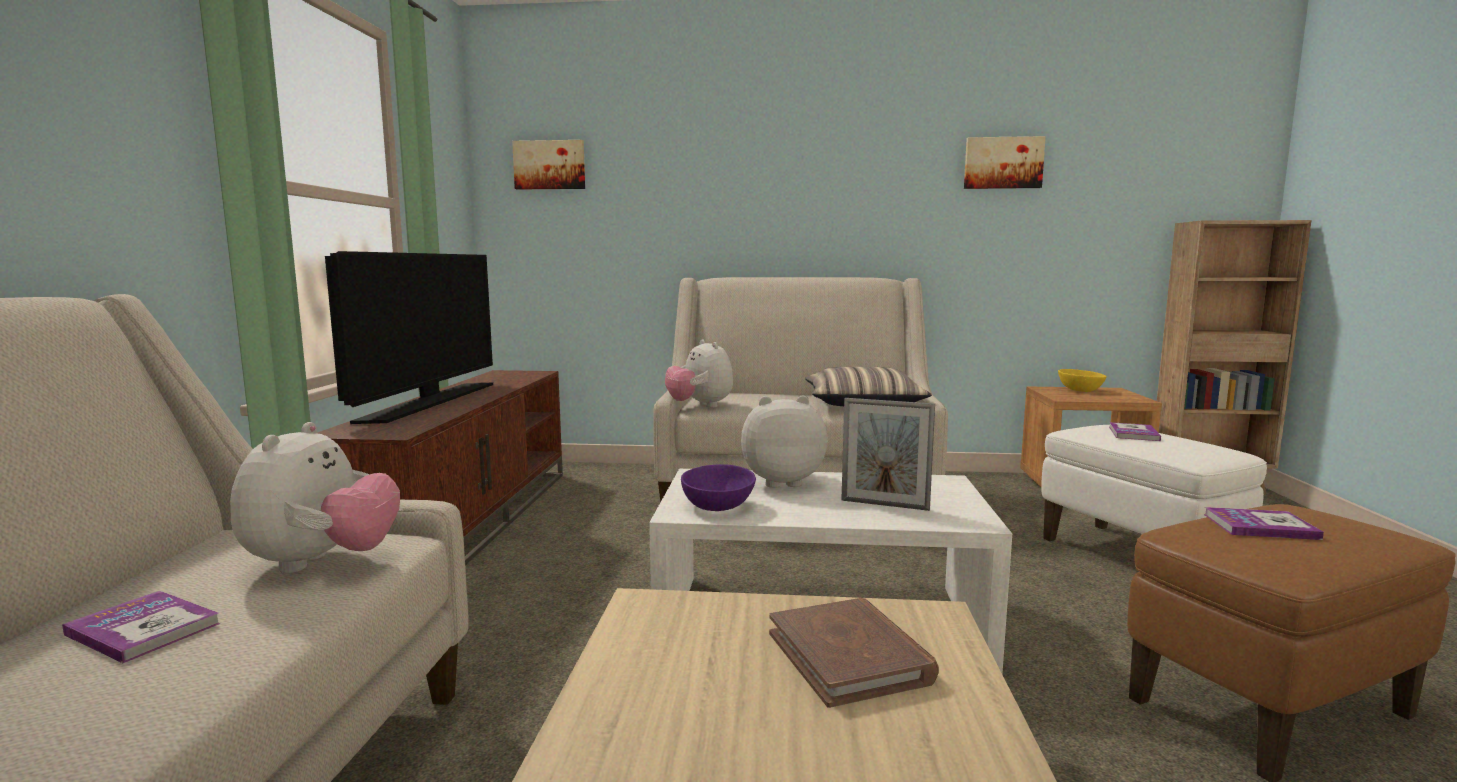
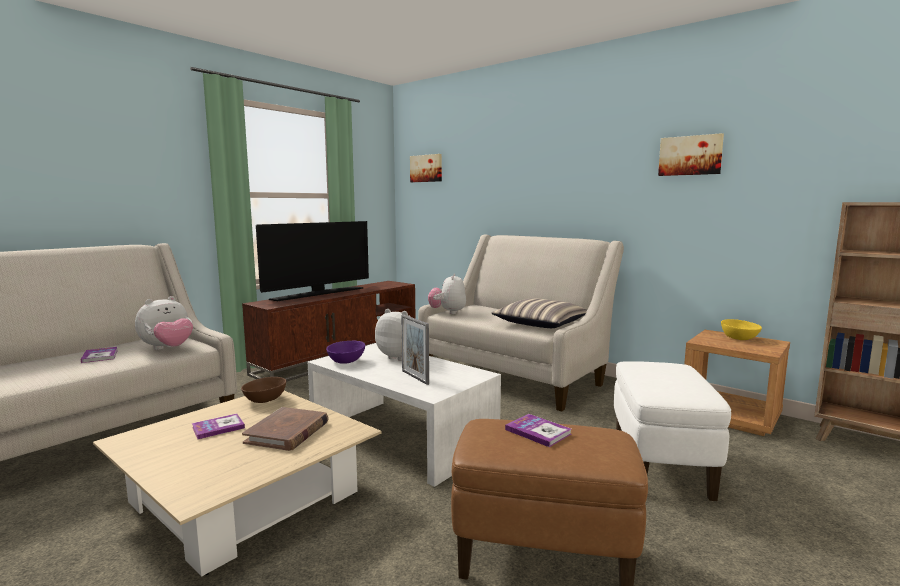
camera: 35 degrees right, 0 degrees up
book [1109,422,1161,441] -> book moved to [192,413,245,439]
none -> brown bowl [241,377,286,403]

